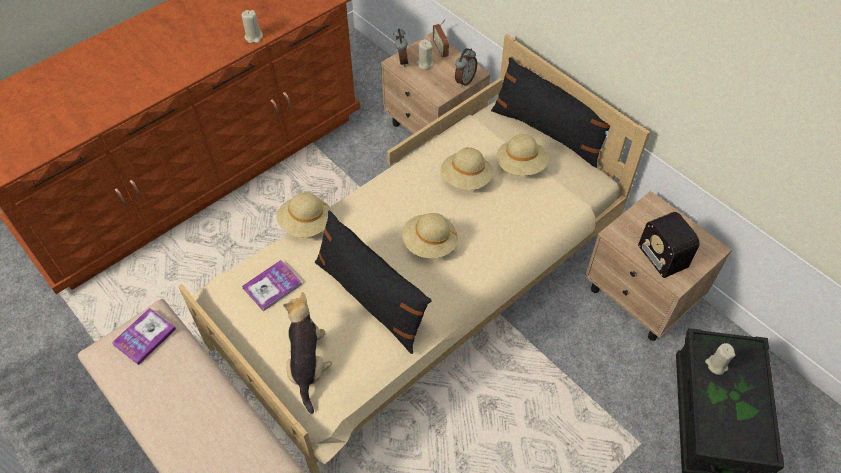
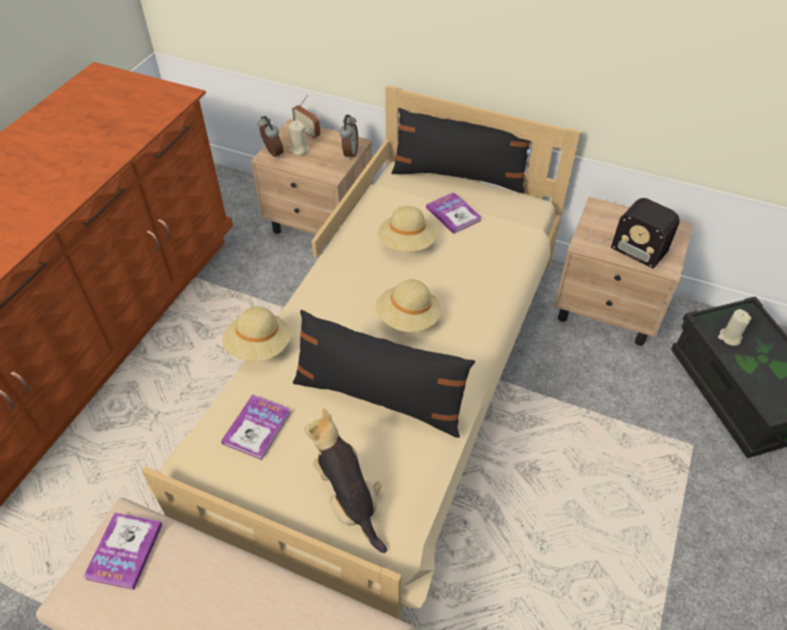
camera: 25 degrees left, 5 degrees down
beige candle [241,10,263,43] -> none
beige hat [496,134,548,176] -> book [426,192,482,234]

